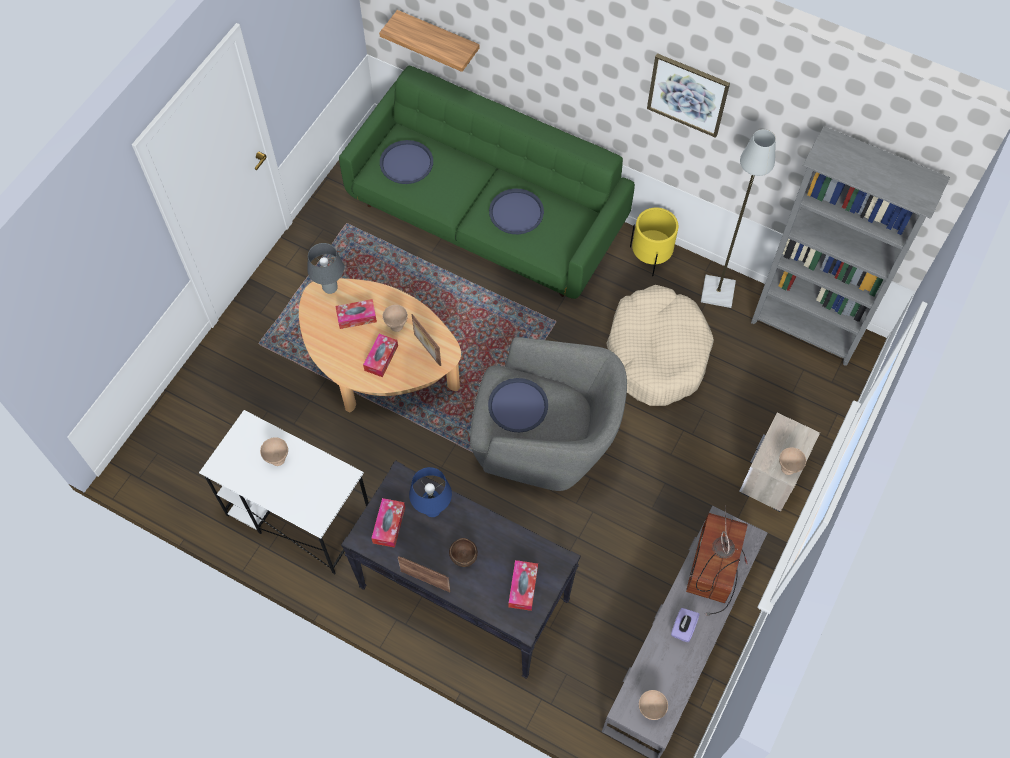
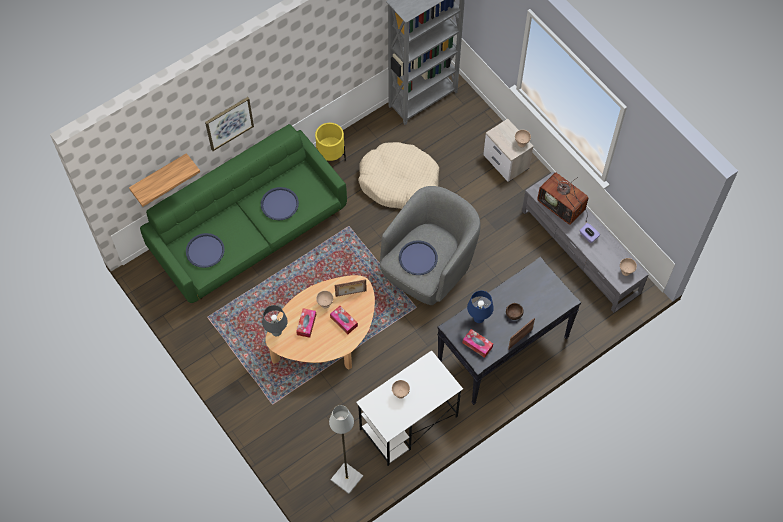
camera: 65 degrees left, 0 degrees up
tissue box [508,560,538,611] -> none
picture [647,53,730,138] -> picture moved to [205,97,254,151]
grey floor lamp [701,129,776,308] -> grey floor lamp moved to [329,405,363,494]

